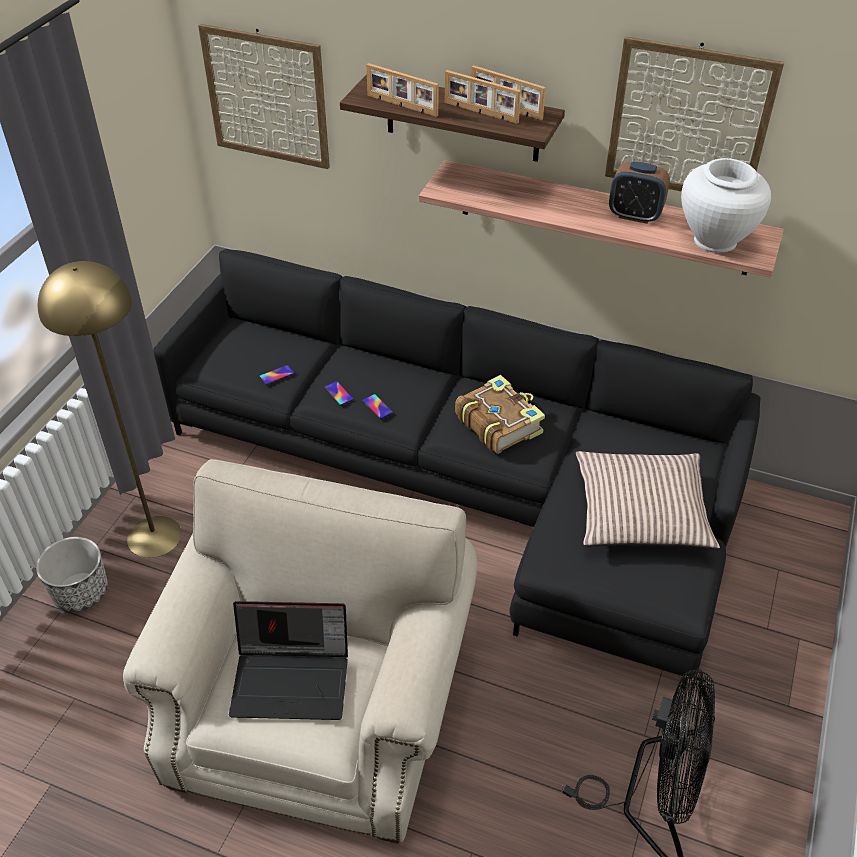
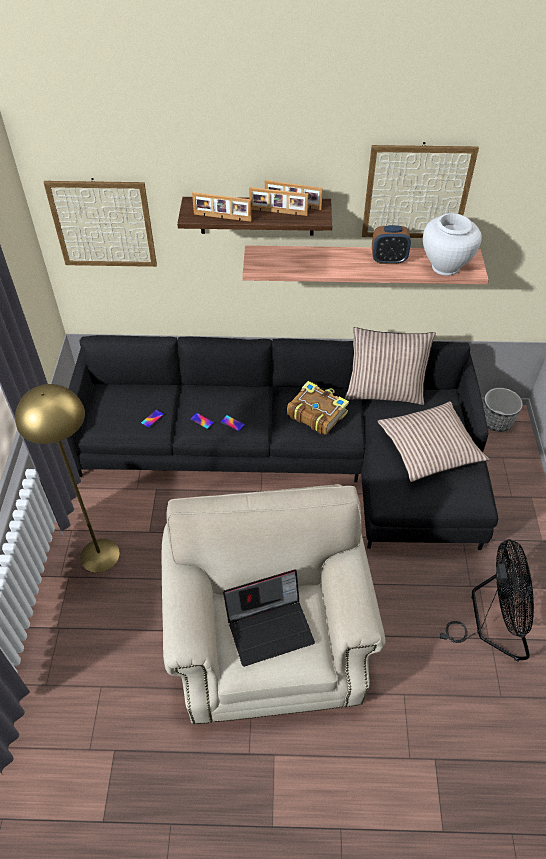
camera: 20 degrees left, 5 degrees up
planter [36,537,108,612] -> planter moved to [483,388,523,432]
none -> pillow [345,327,436,405]

